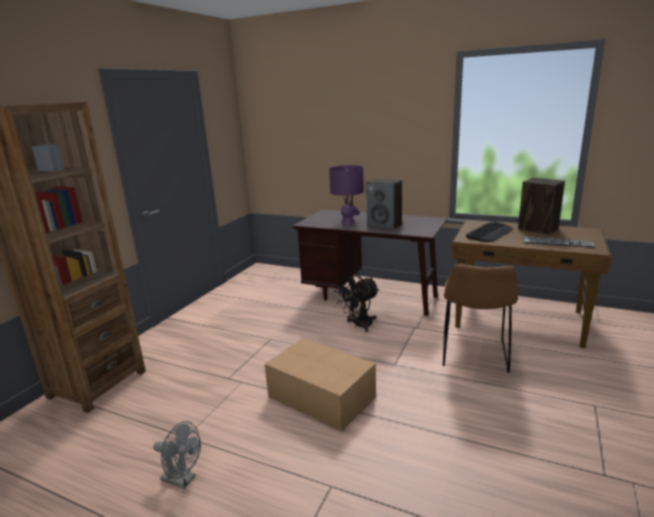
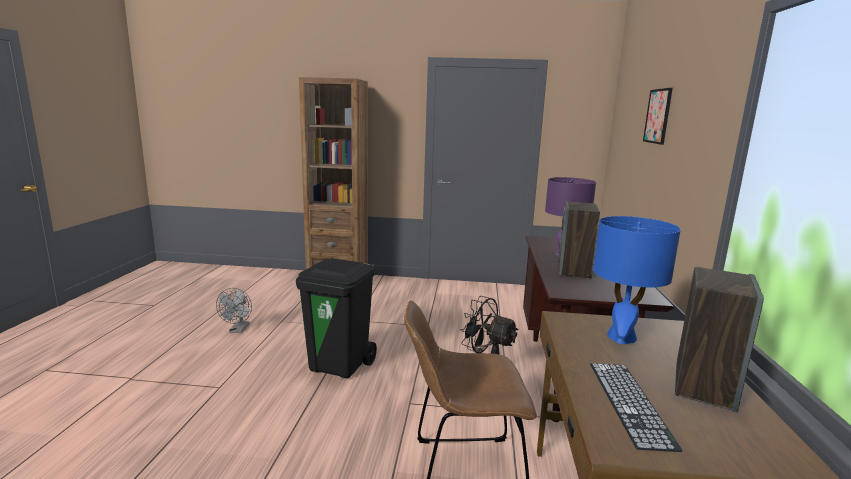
camera: 70 degrees right, 5 degrees down
cardboard box [265,338,376,431] -> black trash can [296,259,377,378]
keyboard [466,222,513,242] -> blue table lamp [593,216,681,344]
none -> picture [643,88,673,145]

